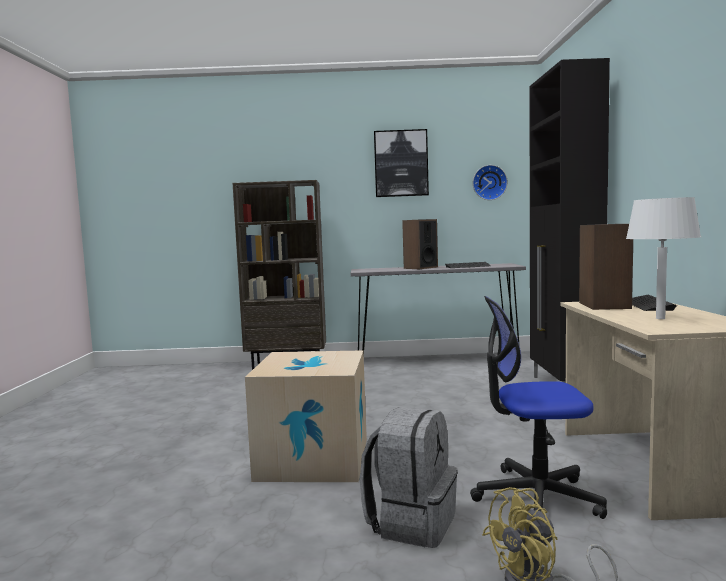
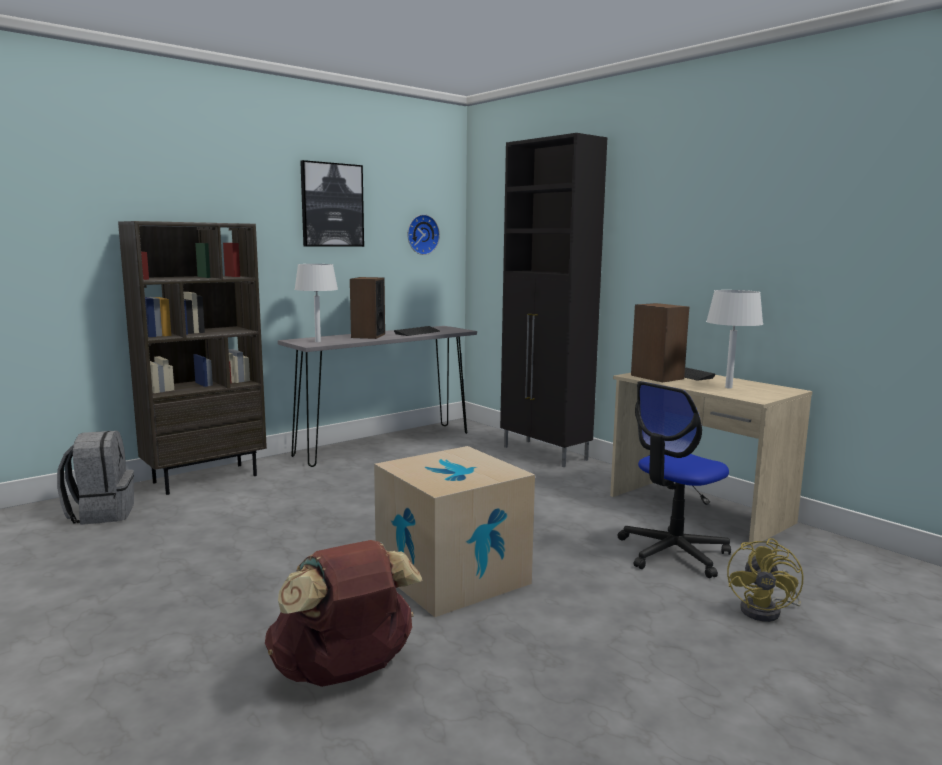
camera: 40 degrees left, 5 degrees up
grey backpack [360,407,457,548] -> grey backpack moved to [57,431,134,525]
none -> brown backpack [265,540,423,687]
none -> white table lamp [294,264,338,342]

